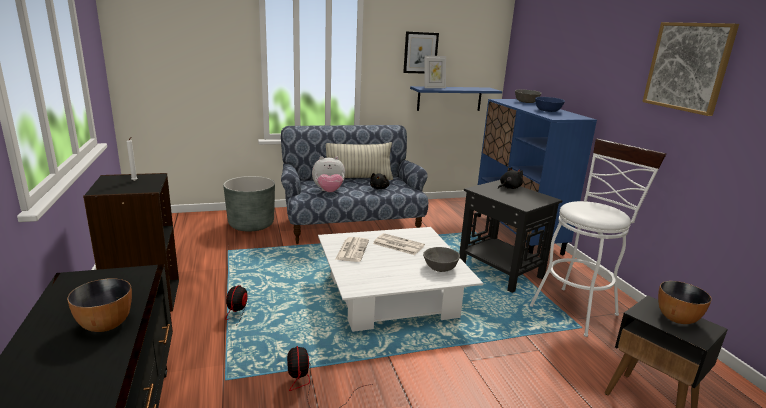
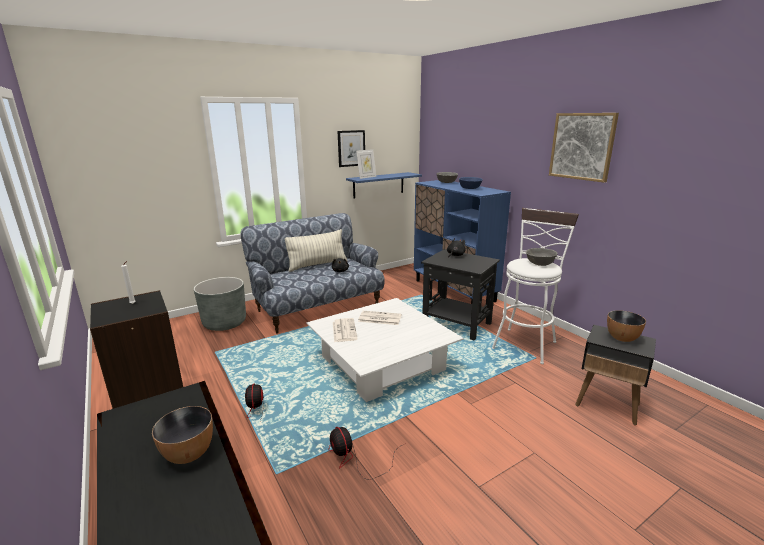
camera: 15 degrees left, 0 degrees up
plush toy [312,156,345,192] -> none
grey bowl [423,247,460,272] -> grey bowl moved to [526,248,557,266]

